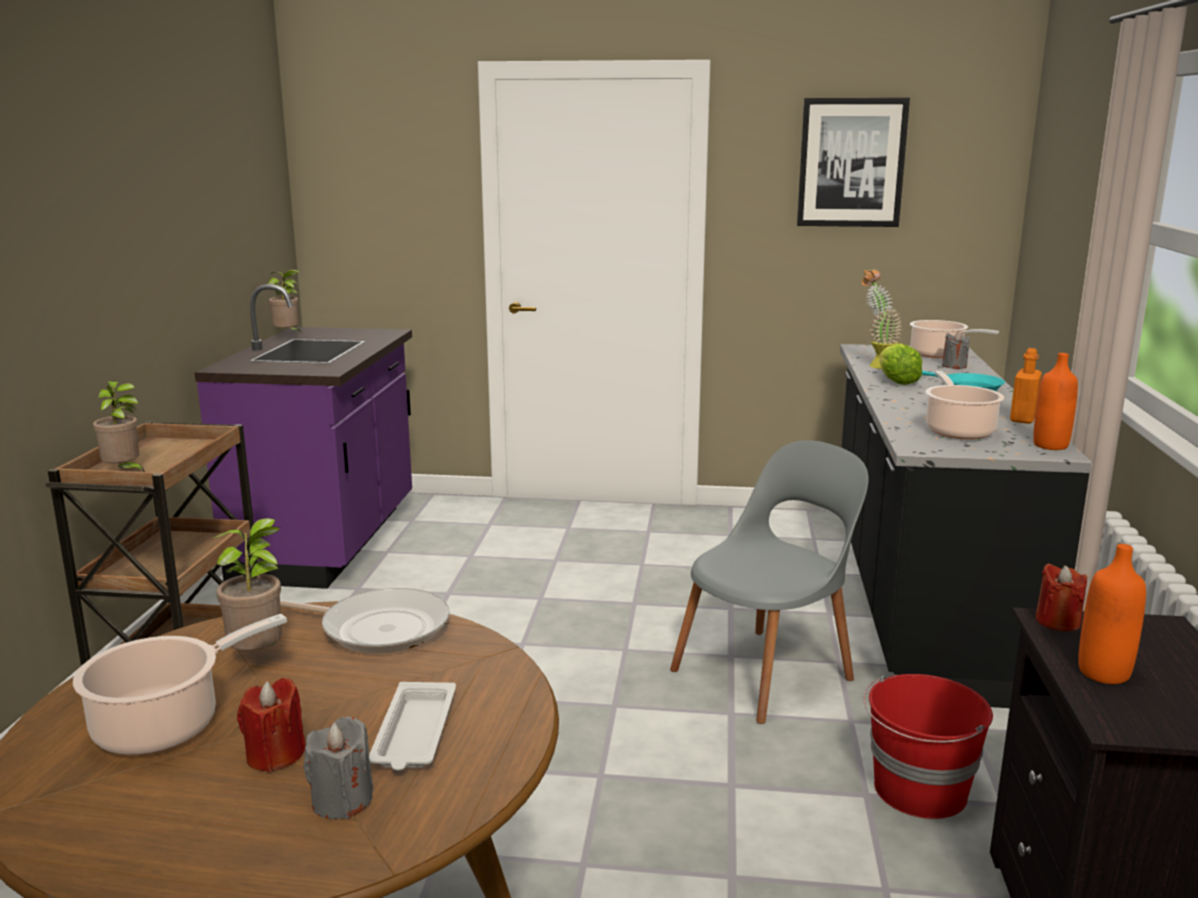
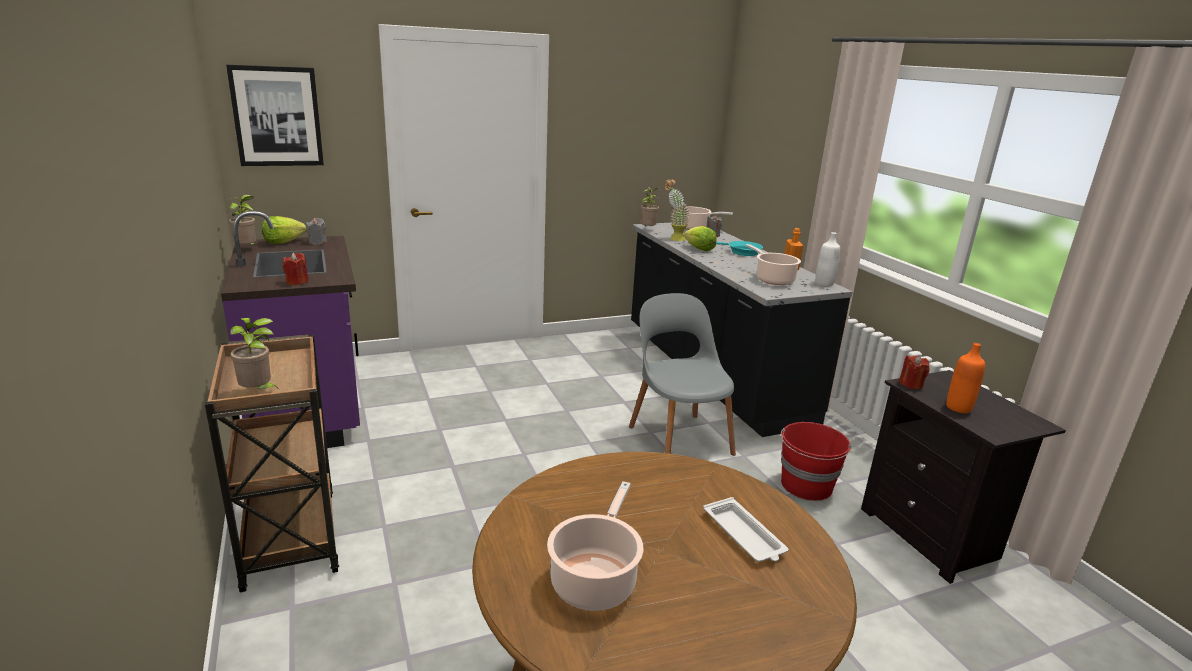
camera: 30 degrees left, 5 degrees up
potted plant [213,518,282,650] -> potted plant moved to [641,187,659,227]
red candle [237,678,306,773] -> red candle moved to [283,253,308,285]
frying pan [280,588,450,653] -> none
grey candle [303,716,373,819] -> grey candle moved to [306,218,327,245]
grey chair [670,440,868,724] -> grey chair turned 45 degrees counterclockwise [629,293,736,456]
picture [797,98,910,227] -> picture moved to [226,65,324,166]
orange bottle [1033,353,1078,450] -> white bottle [815,232,840,286]
none -> lettuce [262,216,307,244]

